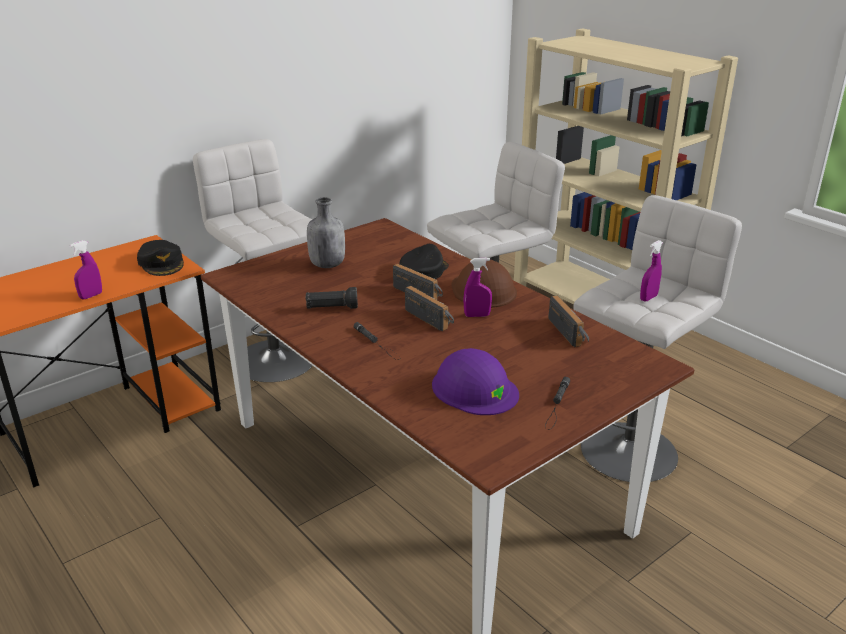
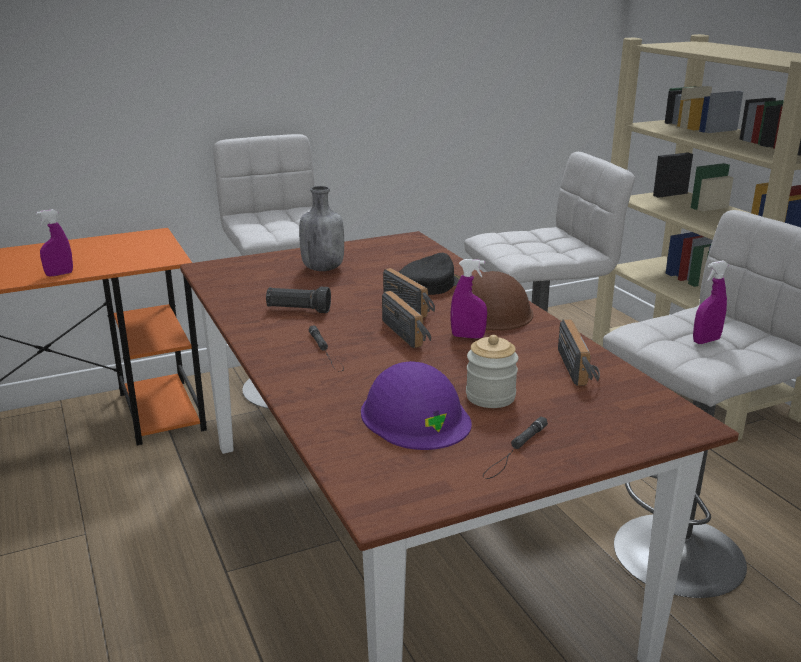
camera: 15 degrees right, 5 degrees down
black cap [137,240,184,276] -> none
none -> jar [466,335,518,408]

